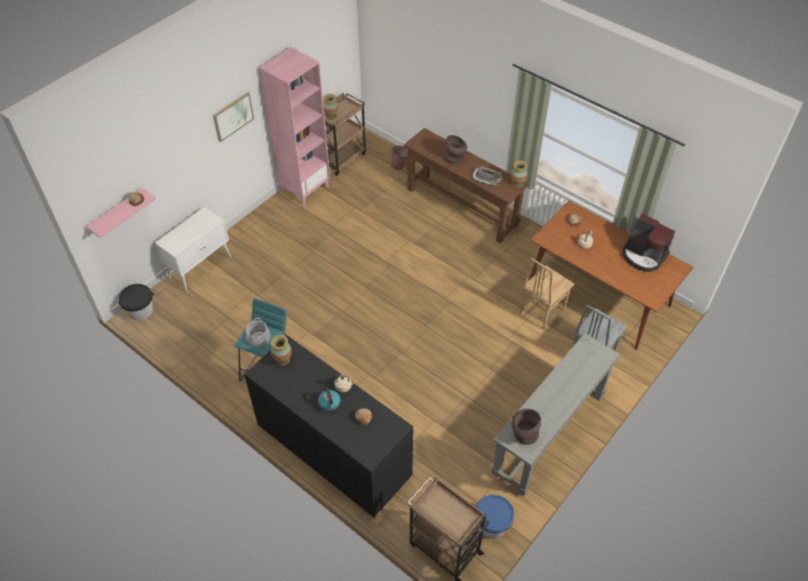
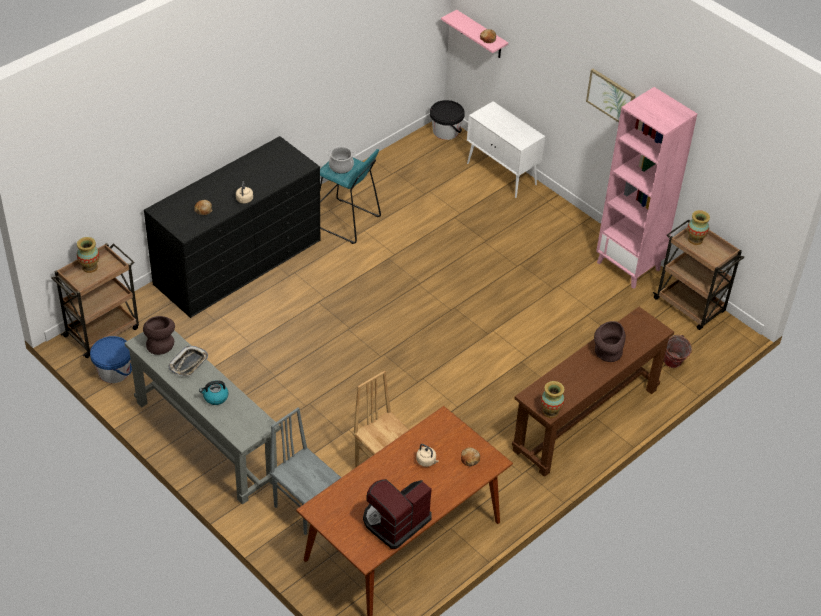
camera: 95 degrees right, 5 degrees down
vase [271,335,292,366] -> vase moved to [77,237,100,273]
kettle [318,387,341,411] -> kettle moved to [199,380,228,405]
tray [473,167,502,186] -> tray moved to [168,346,208,376]

